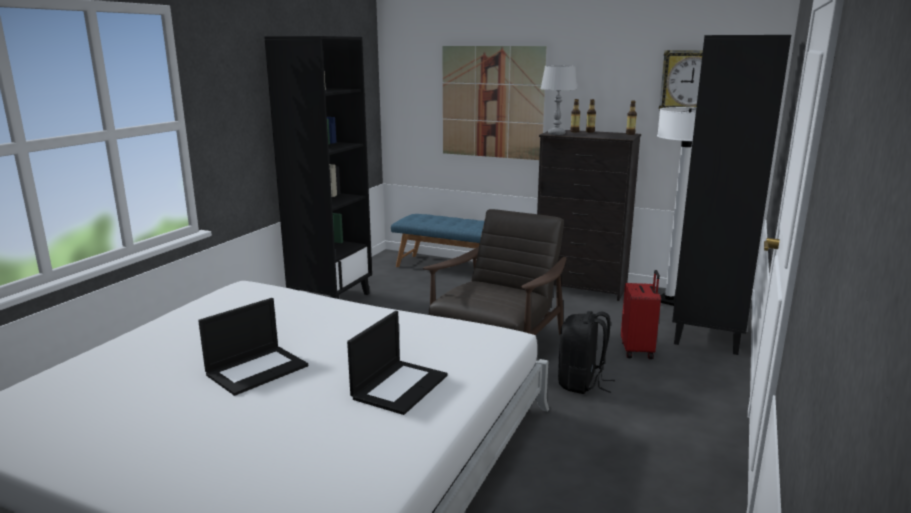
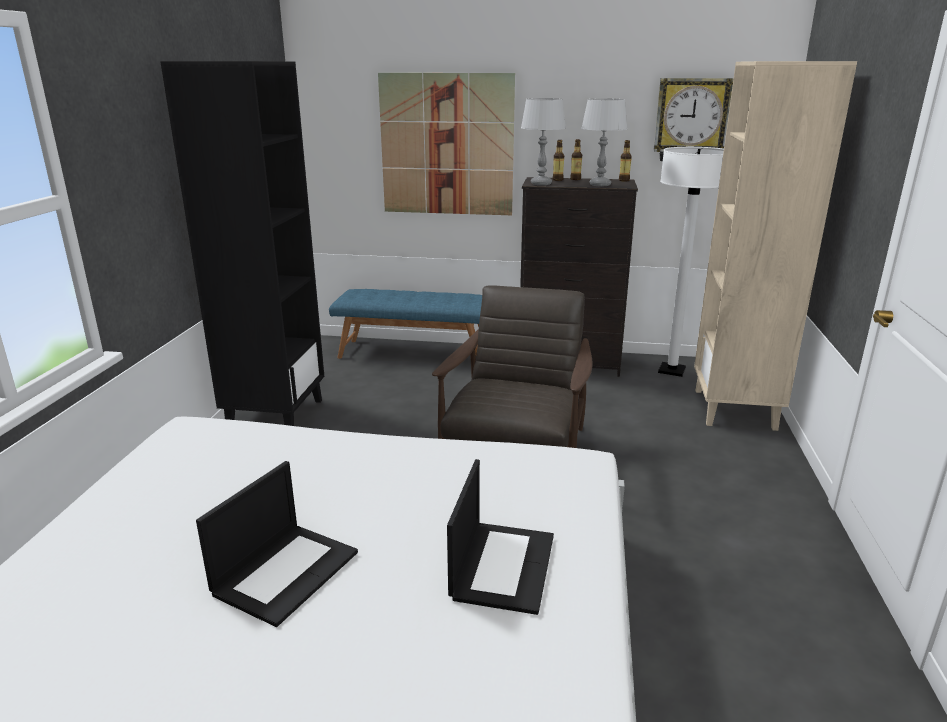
camera: 15 degrees left, 5 degrees up
black backpack [558,311,615,394] -> none
red suitcase [621,270,661,359] -> none
black bookcase [672,35,791,355] -> beige bookcase [694,61,857,431]
none -> grey table lamp [581,98,627,186]

